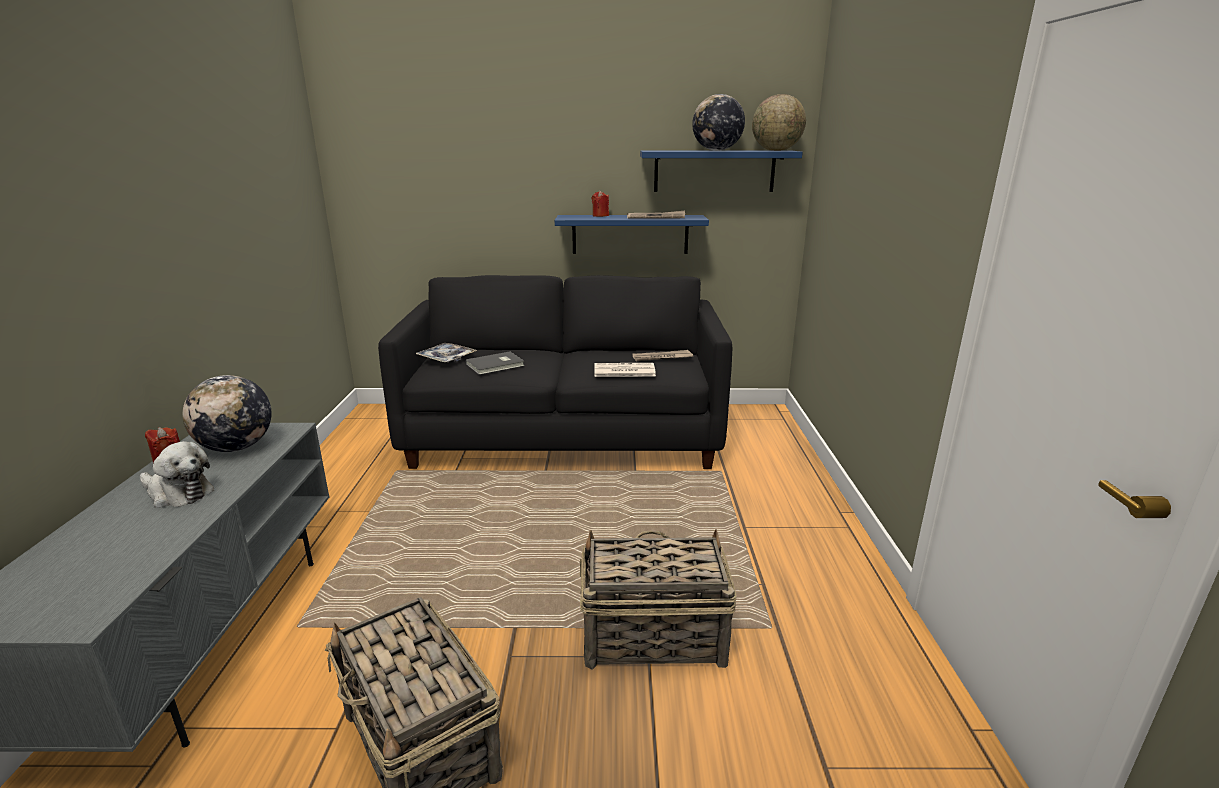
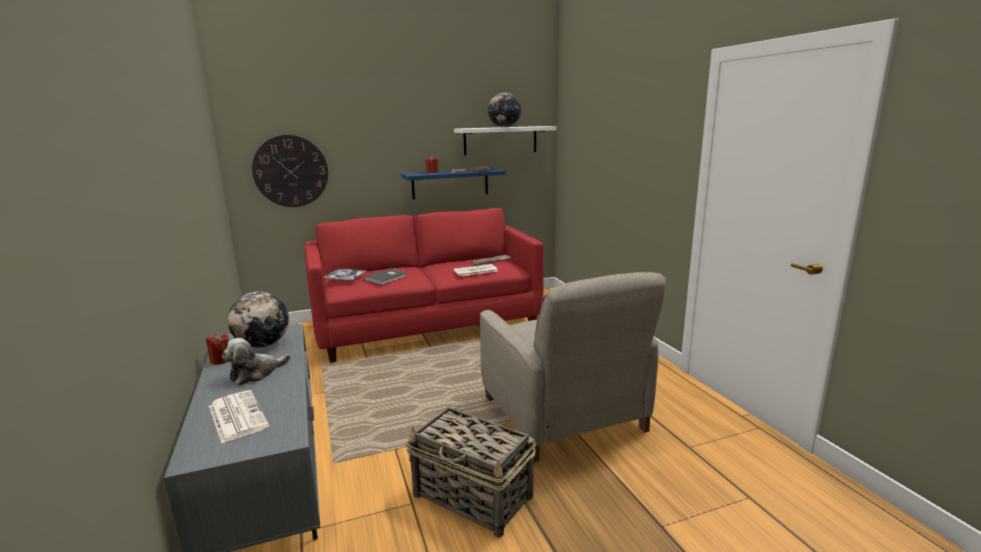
camera: 20 degrees left, 5 degrees down
plush toy [140,441,214,508] -> plush toy turned 135 degrees clockwise [222,338,291,385]
black sofa [378,275,732,469] -> red sofa [305,208,544,363]
basket [580,529,737,670] -> beige armchair [480,272,666,463]
blue shelf [640,150,803,192] -> white shelf [454,126,556,155]
globe [752,94,806,151] -> none
none -> newspaper [209,390,269,443]
none -> wall clock [252,135,328,207]

